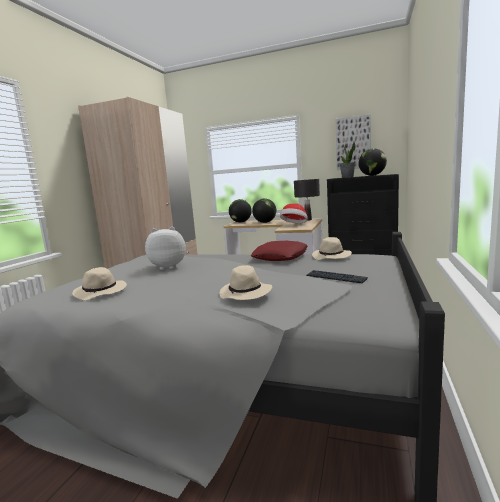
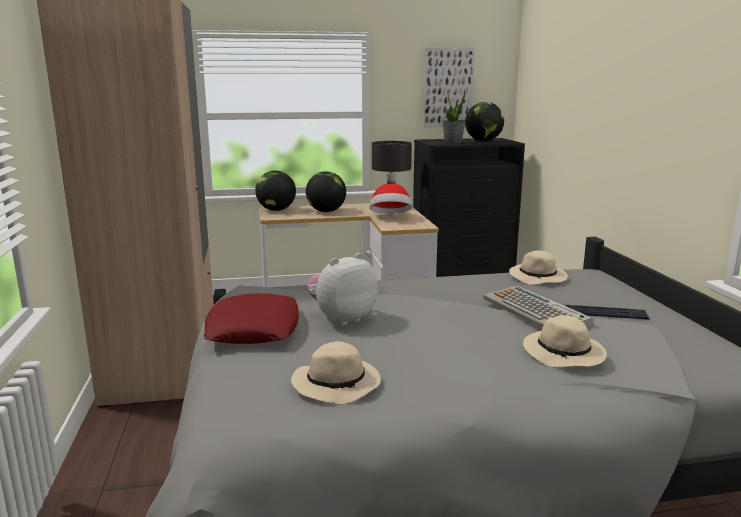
camera: 30 degrees left, 5 degrees up
red pillow [251,241,308,261] -> red pillow moved to [204,293,299,344]
none -> keyboard [484,285,593,328]

